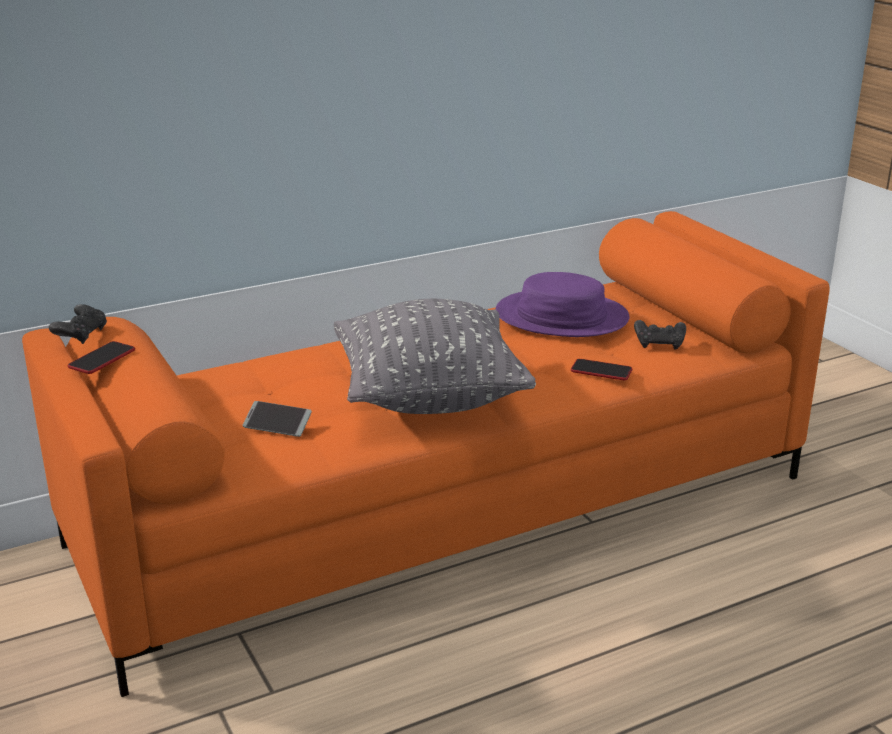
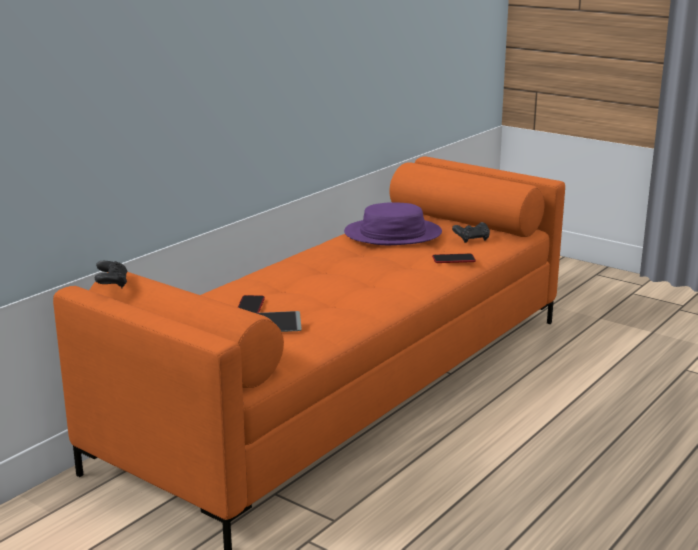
camera: 25 degrees left, 5 degrees down
phone [68,341,135,374] -> phone moved to [238,295,265,313]
grey pillow [334,299,536,414] -> none

